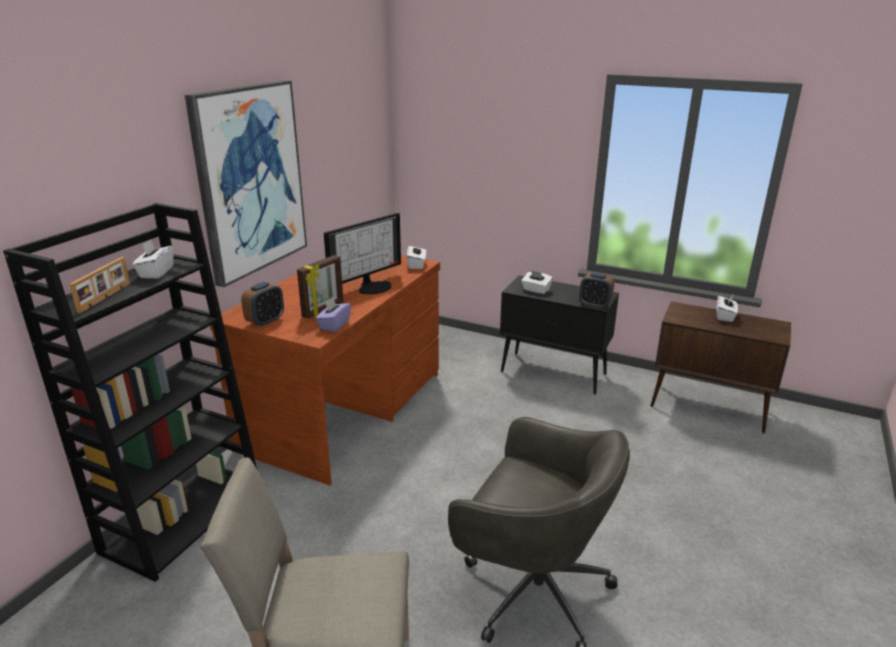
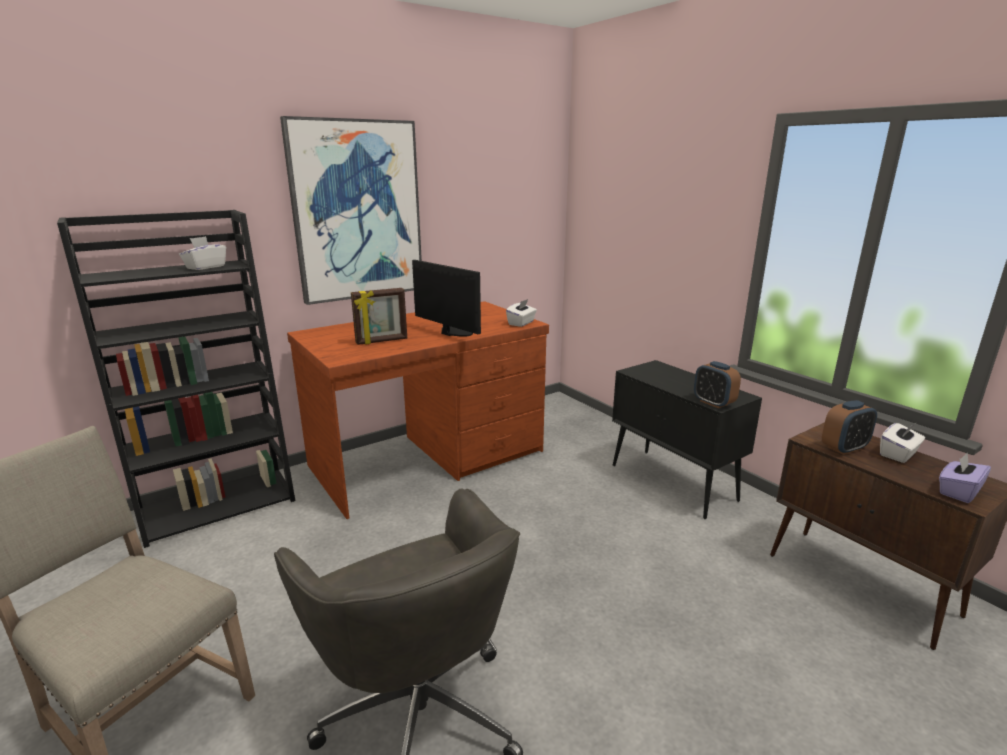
camera: 30 degrees right, 5 degrees down
picture frame [69,257,130,313] -> none
alarm clock [241,282,284,327] -> alarm clock moved to [822,400,877,455]
purple tissue box [316,297,351,332] -> purple tissue box moved to [939,453,991,503]
monitor [324,213,401,294] -> monitor turned 120 degrees counterclockwise [412,260,481,337]
white tissue box [522,270,553,294] -> none

